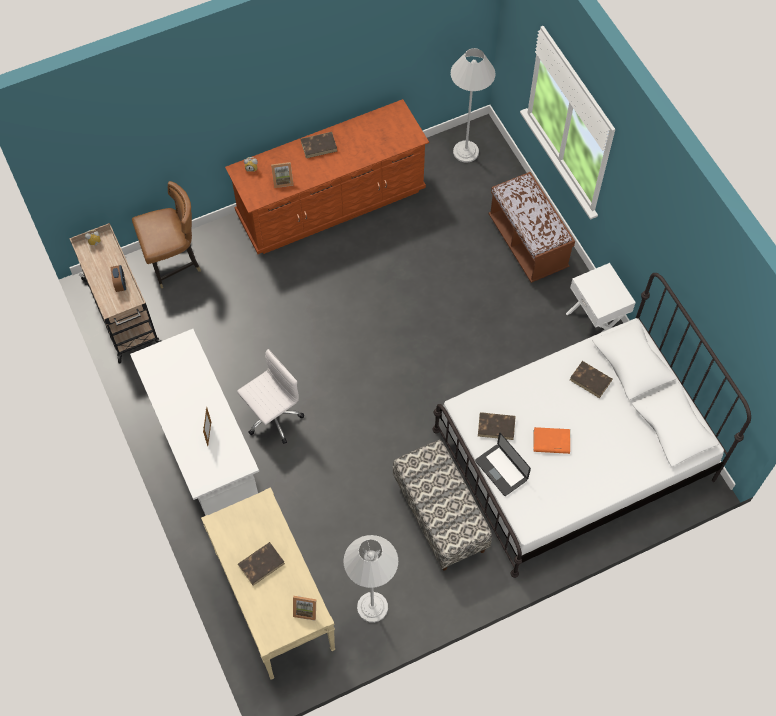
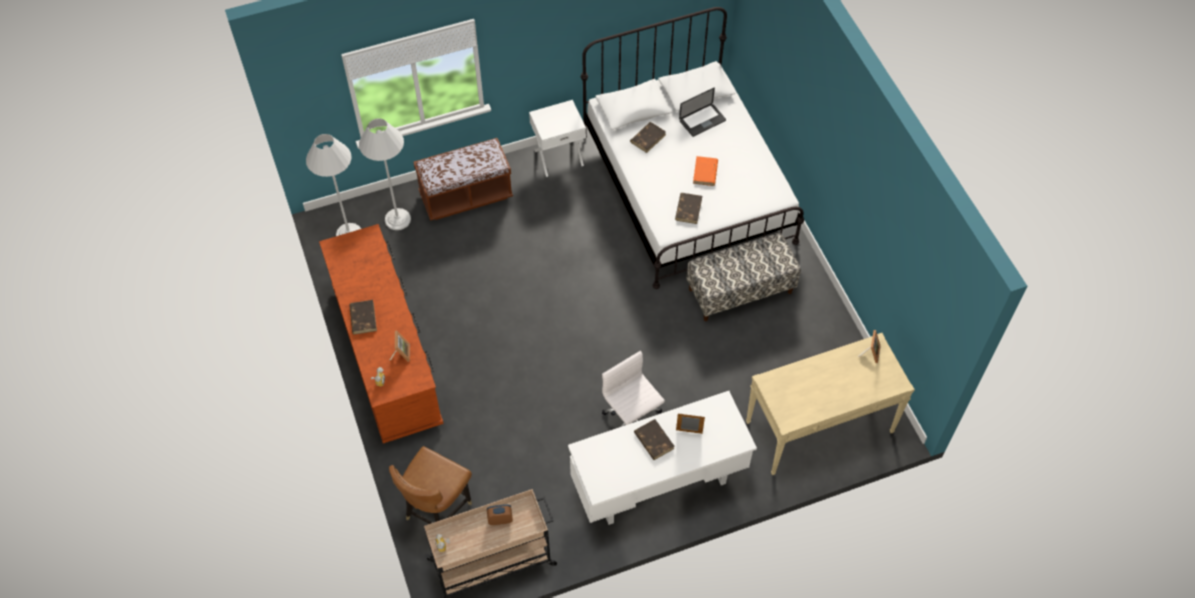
camera: 85 degrees left, 5 degrees down
brown chair [132,181,201,288] -> brown chair turned 135 degrees counterclockwise [389,446,472,524]
brown book [238,542,285,586] -> brown book moved to [634,419,674,460]
white floor lamp [343,535,398,623] -> white floor lamp moved to [359,118,411,230]
laptop [475,432,531,496] -> laptop moved to [679,88,726,137]

